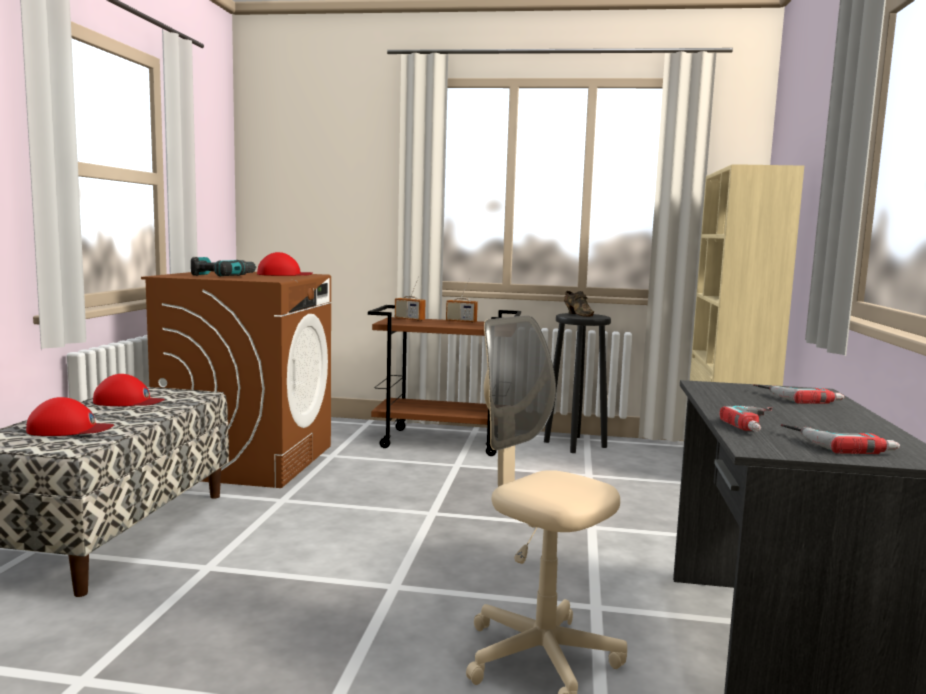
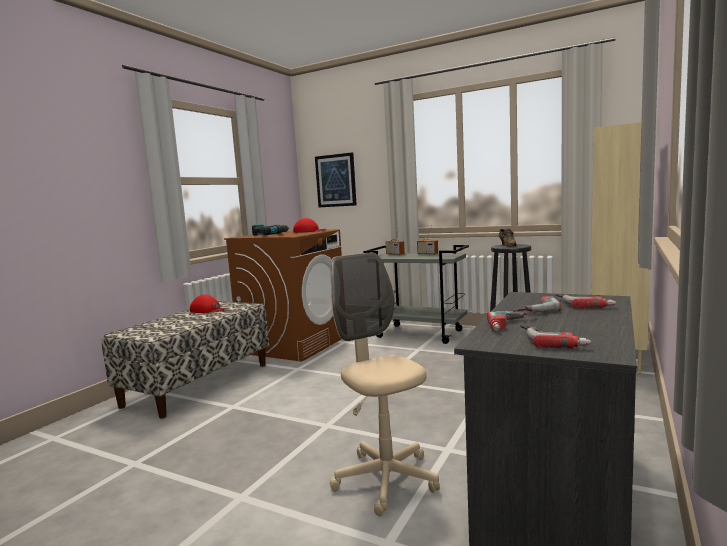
camera: 20 degrees right, 0 degrees up
red cap [26,397,114,436] -> none
brown cart [368,305,521,456] -> grey cart [363,245,469,344]
none -> picture [315,152,357,207]
none -> power drill [513,296,561,312]

